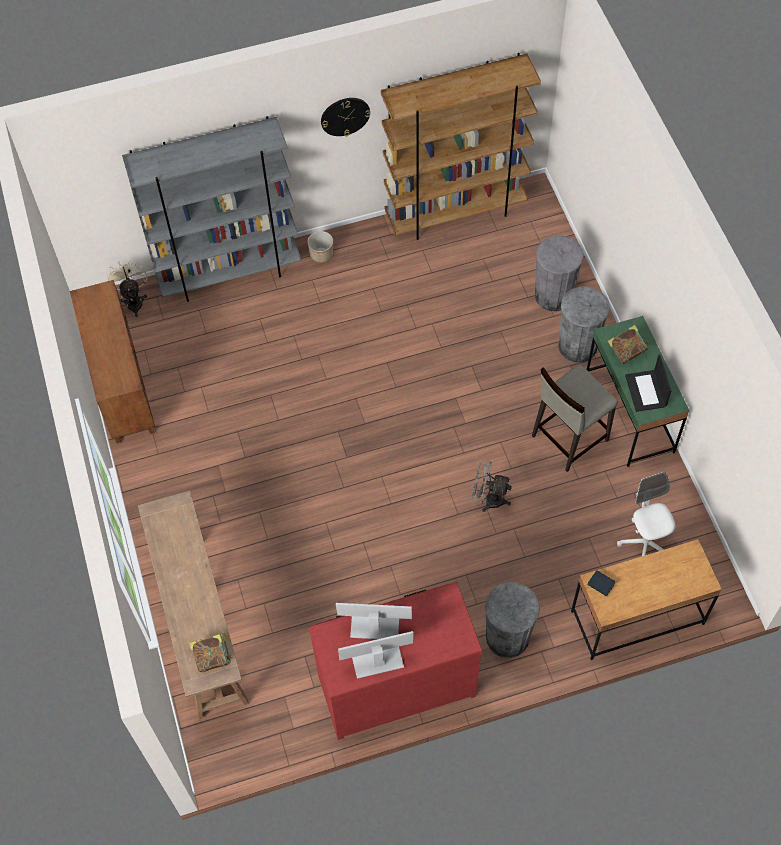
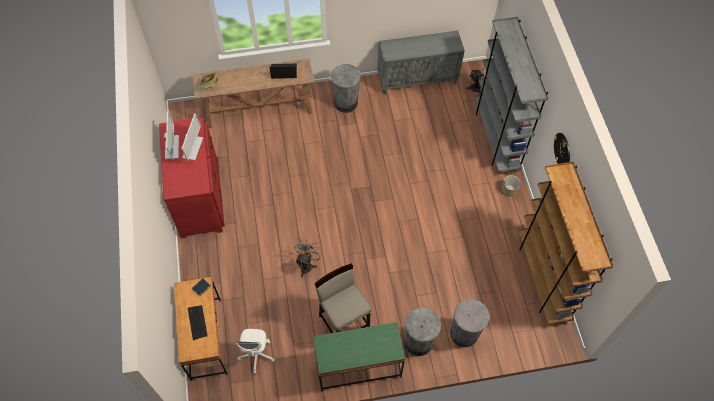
camera: 95 degrees right, 0 degrees up
brown cabinet [70,280,155,443] -> grey cabinet [377,31,465,94]
grey trash can [485,582,540,658] -> grey trash can moved to [331,64,361,113]
book [608,325,649,364] -> none
white office chair [617,472,676,556] -> white office chair turned 105 degrees clockwise [236,329,275,374]
laptop [625,354,672,412] -> laptop moved to [269,64,297,79]
none -> keyboard [188,305,208,340]

